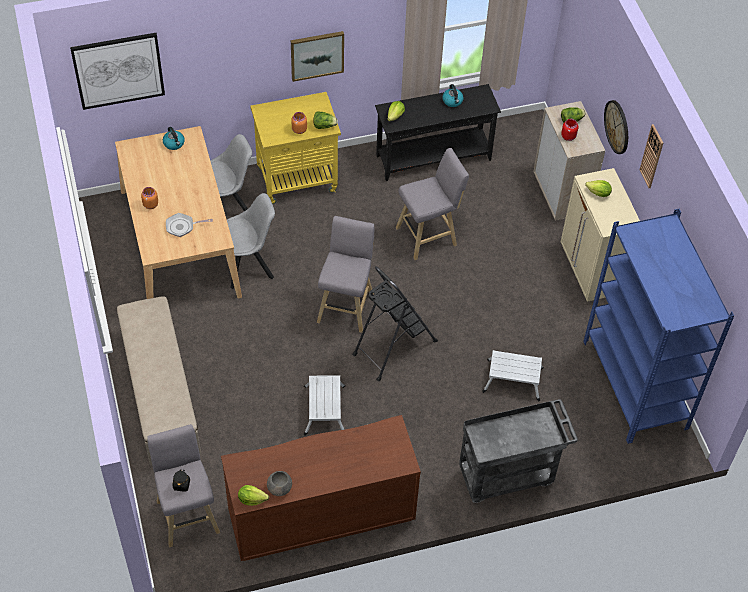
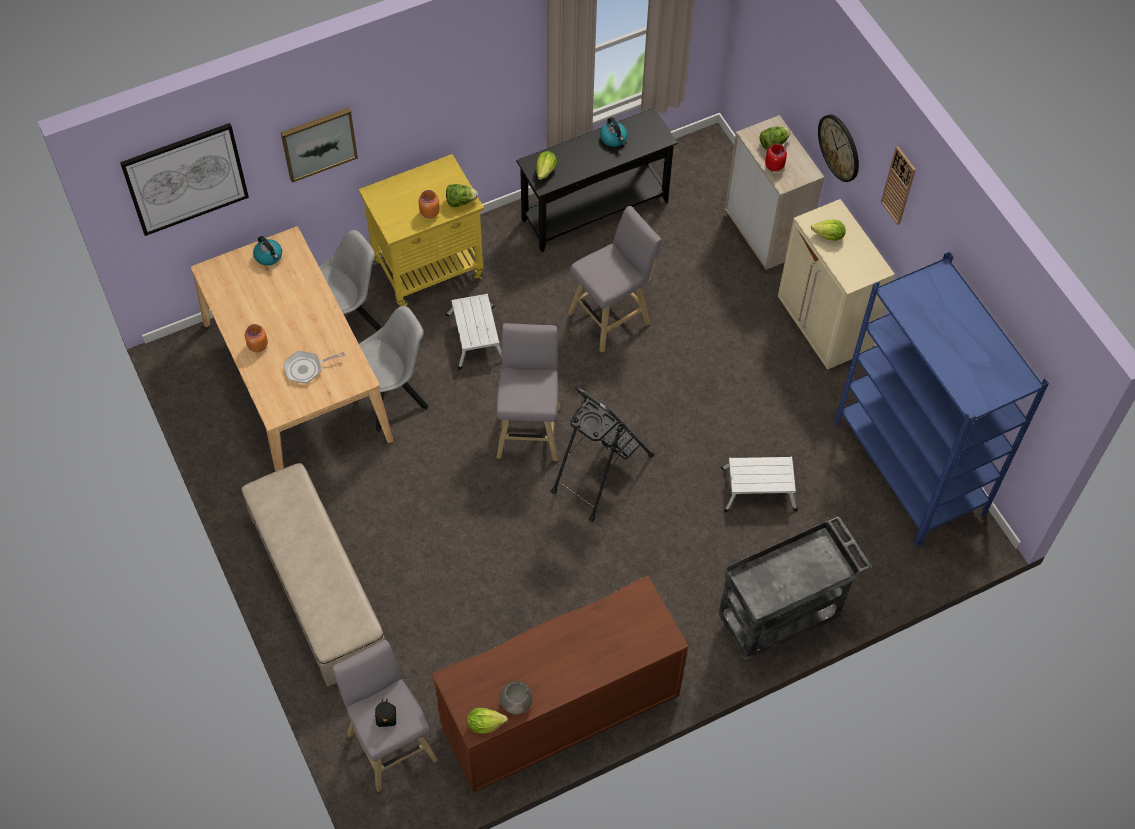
camera: 10 degrees left, 5 degrees up
picture [291,31,344,82] -> picture moved to [281,108,358,183]
white step ladder [303,375,345,436] -> white step ladder moved to [445,294,502,371]

